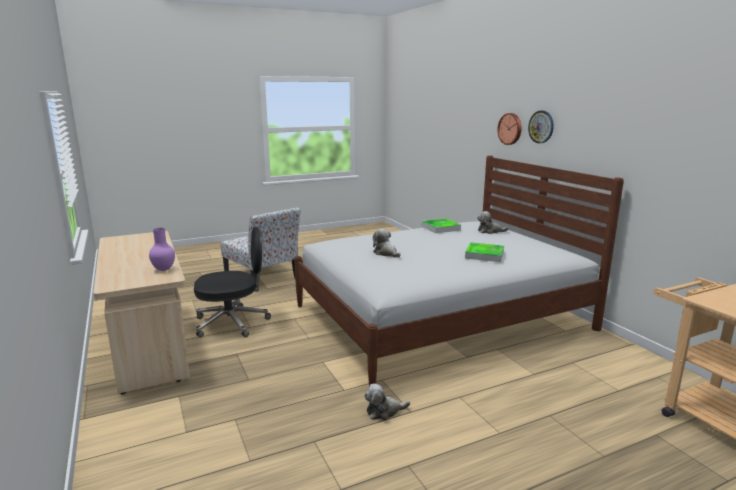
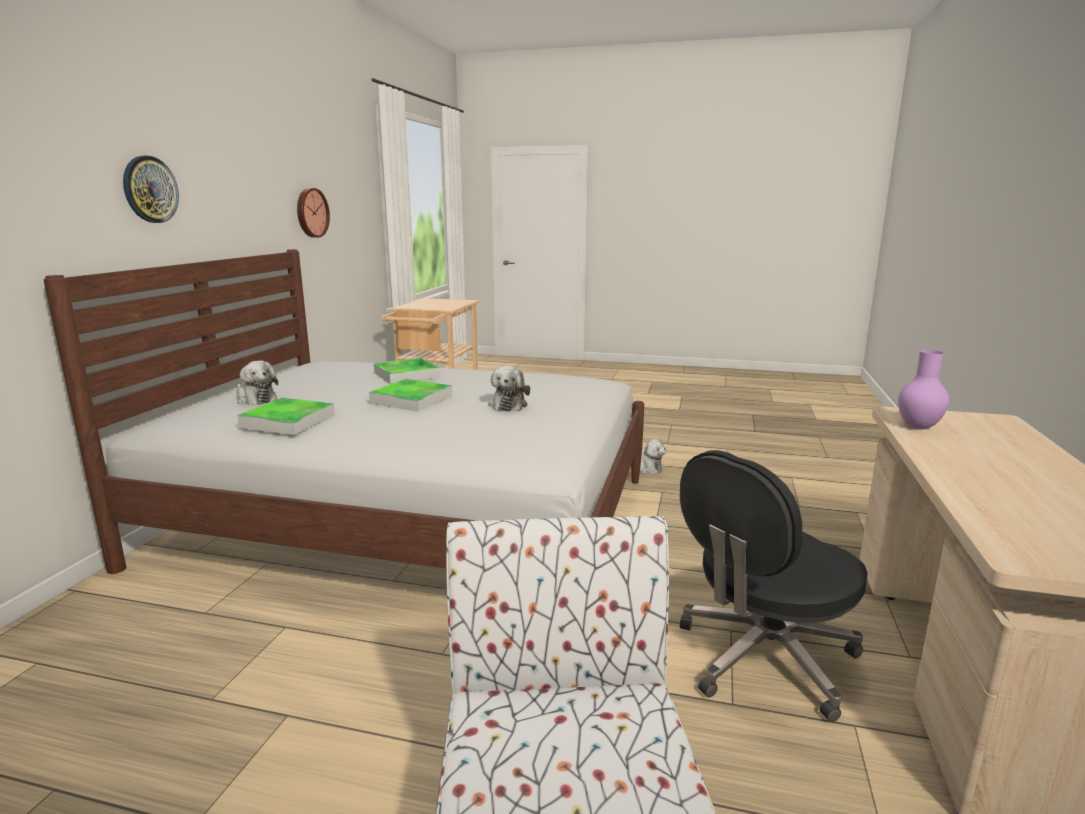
camera: 140 degrees left, 0 degrees up
black office chair [194,227,271,337] -> black office chair turned 60 degrees counterclockwise [680,450,867,722]
wall clock [498,113,521,145] -> wall clock moved to [297,188,330,238]
none -> tray [369,379,453,411]

